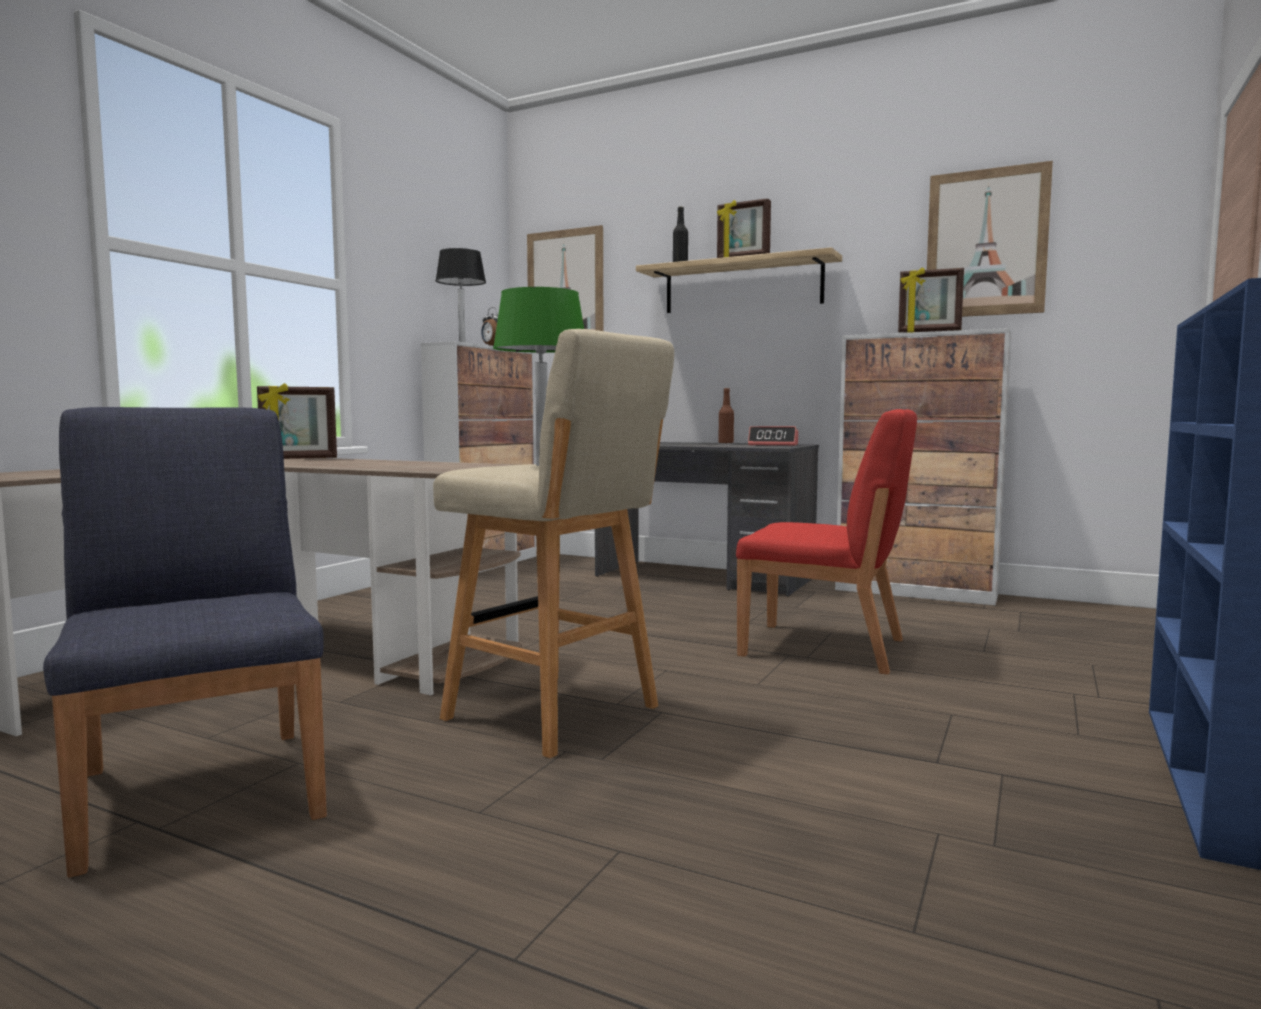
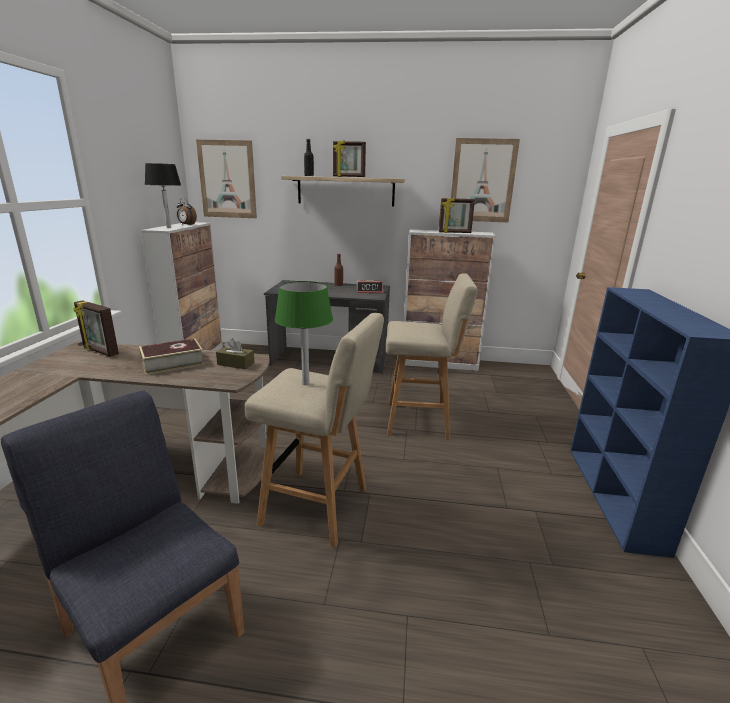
camera: 20 degrees left, 15 degrees up
picture frame [257,383,337,459] -> picture frame turned 75 degrees clockwise [73,300,119,357]
red chair [736,409,917,675] -> beige stool [386,273,478,439]
none -> book [139,338,204,375]
none -> brown tissue box [216,338,255,369]

